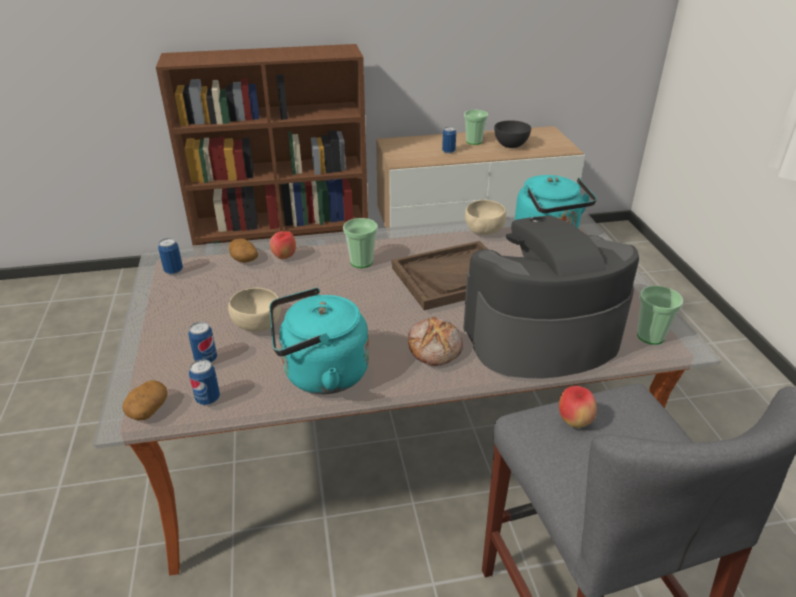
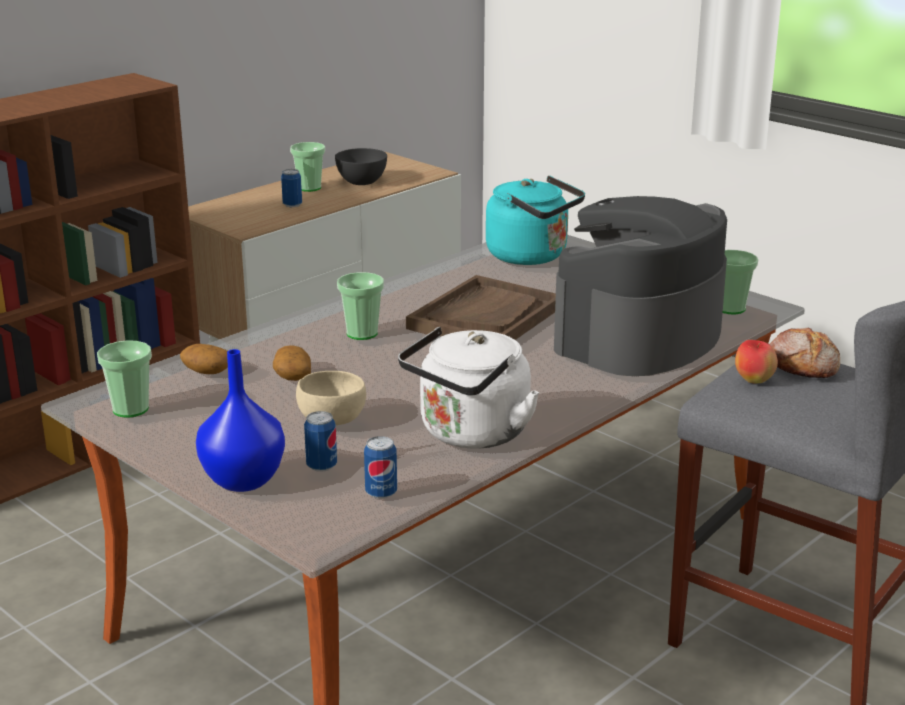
camera: 35 degrees left, 10 degrees down
potato [122,380,167,421] -> potato moved to [273,346,311,381]
can [158,238,183,275] -> cup [97,340,152,418]
apple [270,231,296,259] -> none
turquoise kettle [270,288,369,394] -> white kettle [398,327,539,449]
bread [408,317,463,366] -> bread moved to [769,327,840,378]
beige bowl [465,200,506,235] -> none
none -> blue vase [196,349,285,492]

